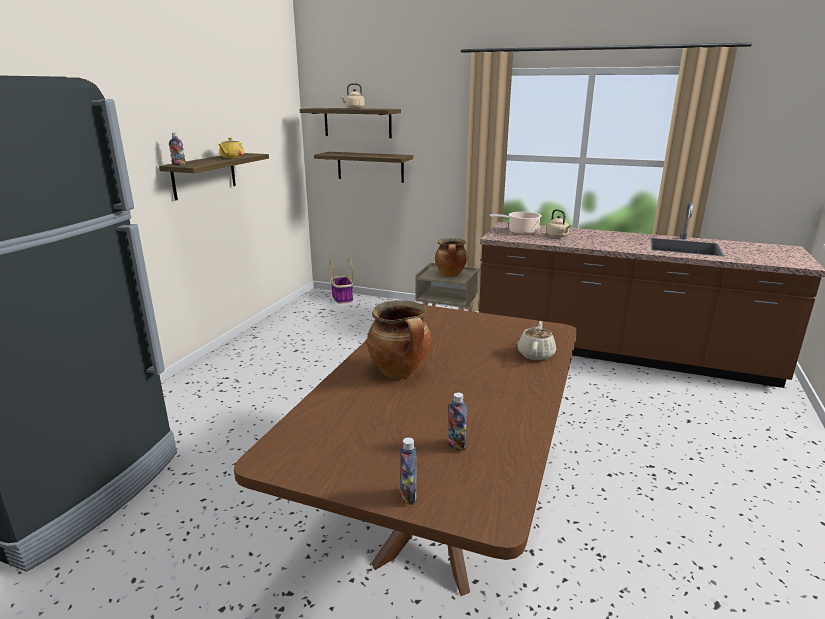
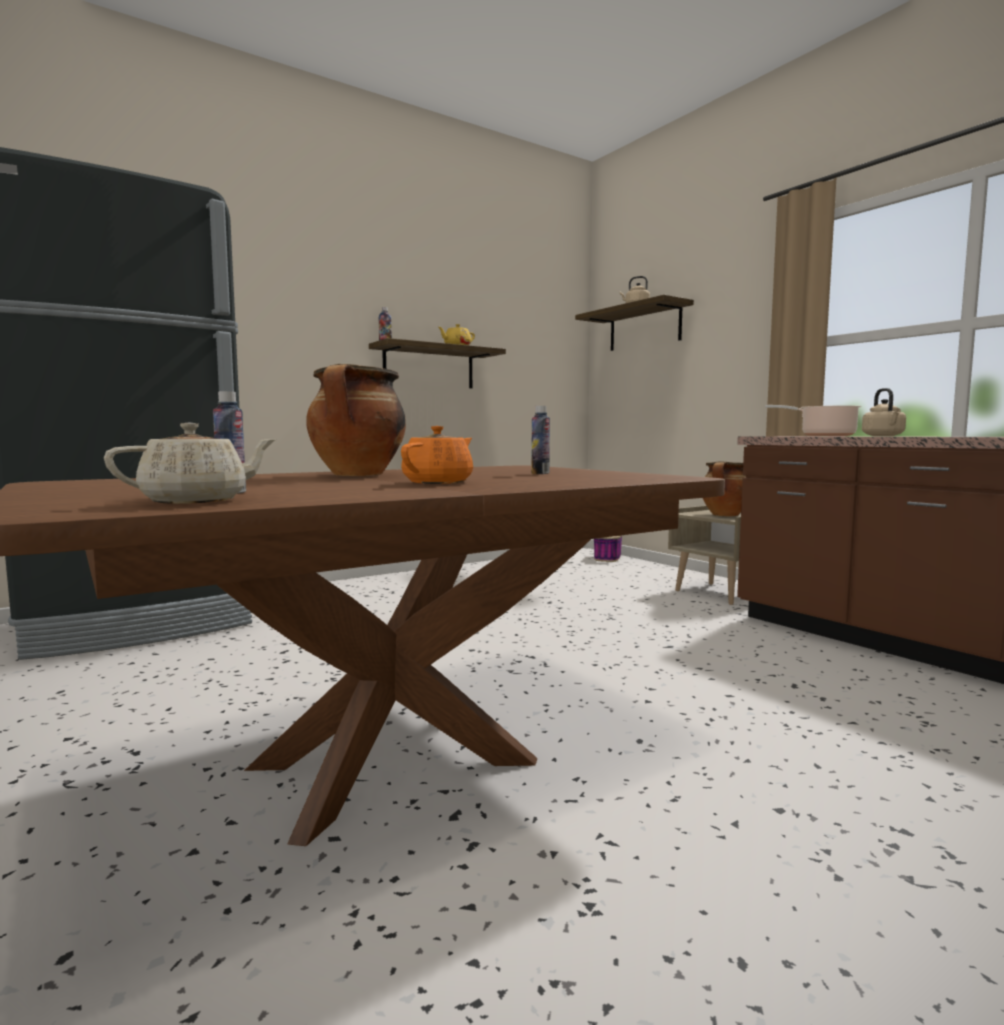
camera: 35 degrees right, 15 degrees down
shelf [314,152,413,183] -> none
bottle [400,437,417,505] -> bottle moved to [531,406,550,474]
beige teapot [517,321,556,360] -> beige teapot moved to [104,422,277,504]
none -> orange teapot [401,426,473,484]

